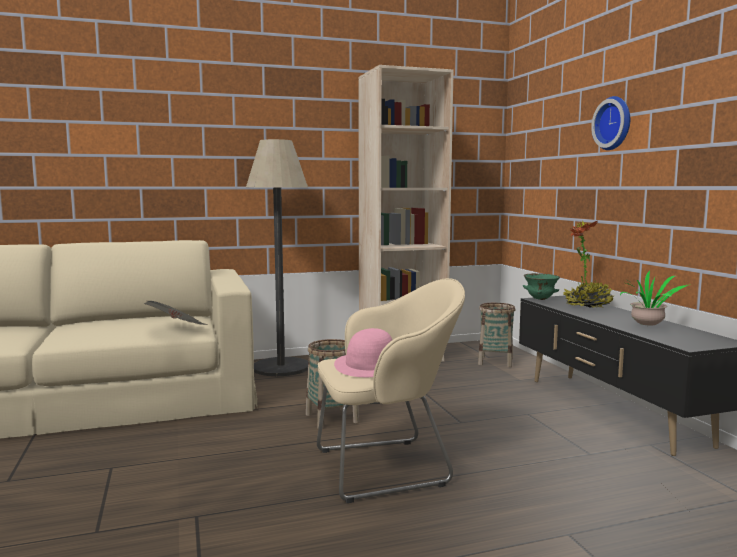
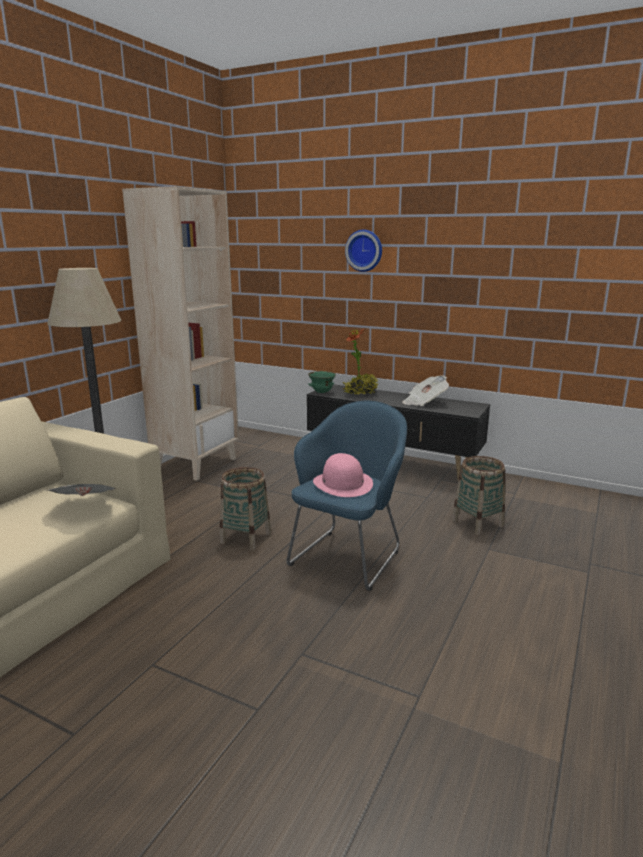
camera: 45 degrees left, 10 degrees up
beige armchair [317,278,465,503] -> blue armchair [286,401,407,591]
basket [478,303,516,367] -> basket moved to [452,456,505,535]
potted plant [620,271,691,326] -> newspaper [402,375,449,406]

